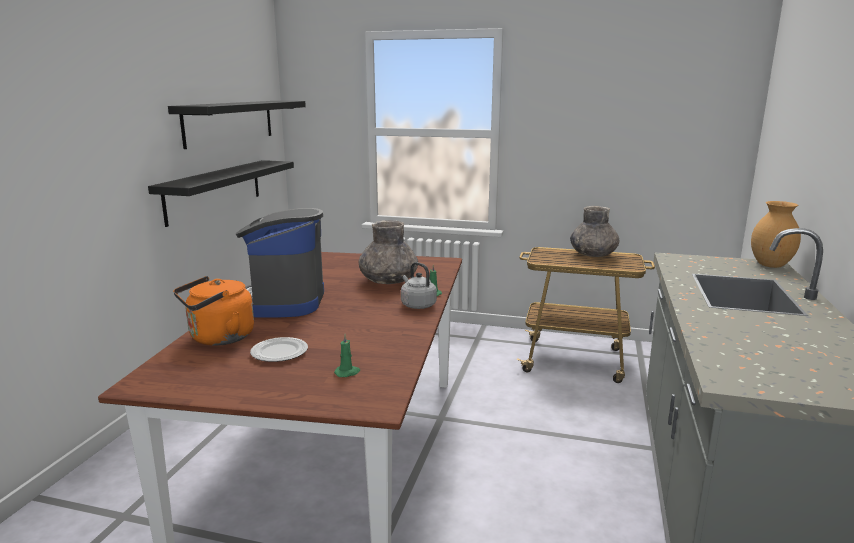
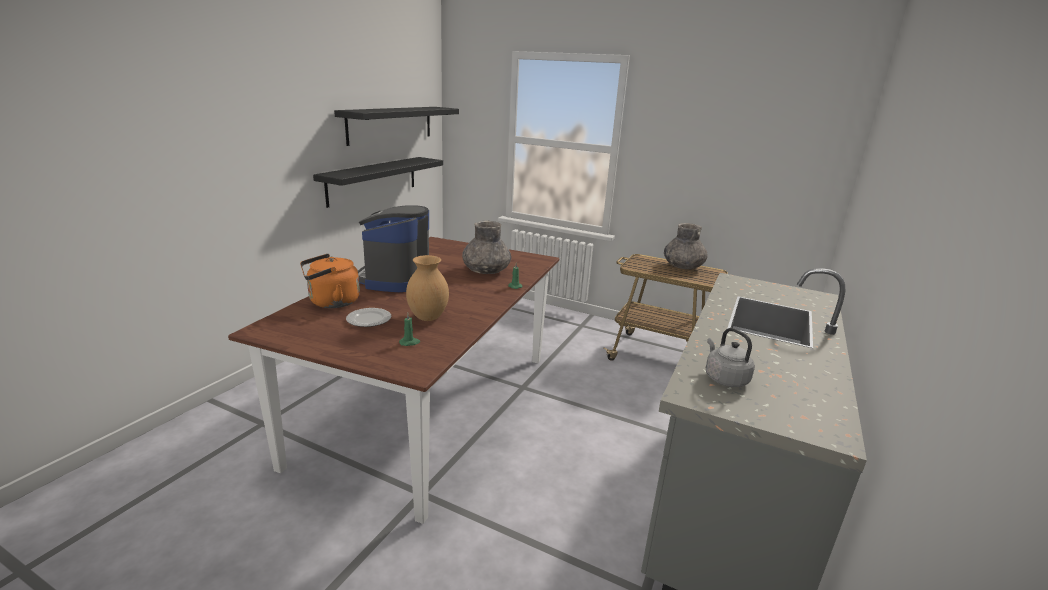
camera: 10 degrees right, 5 degrees up
grey kettle [401,262,437,309] -> grey kettle moved to [706,328,755,387]
brown vase [751,201,801,268] -> brown vase moved to [406,255,449,321]

